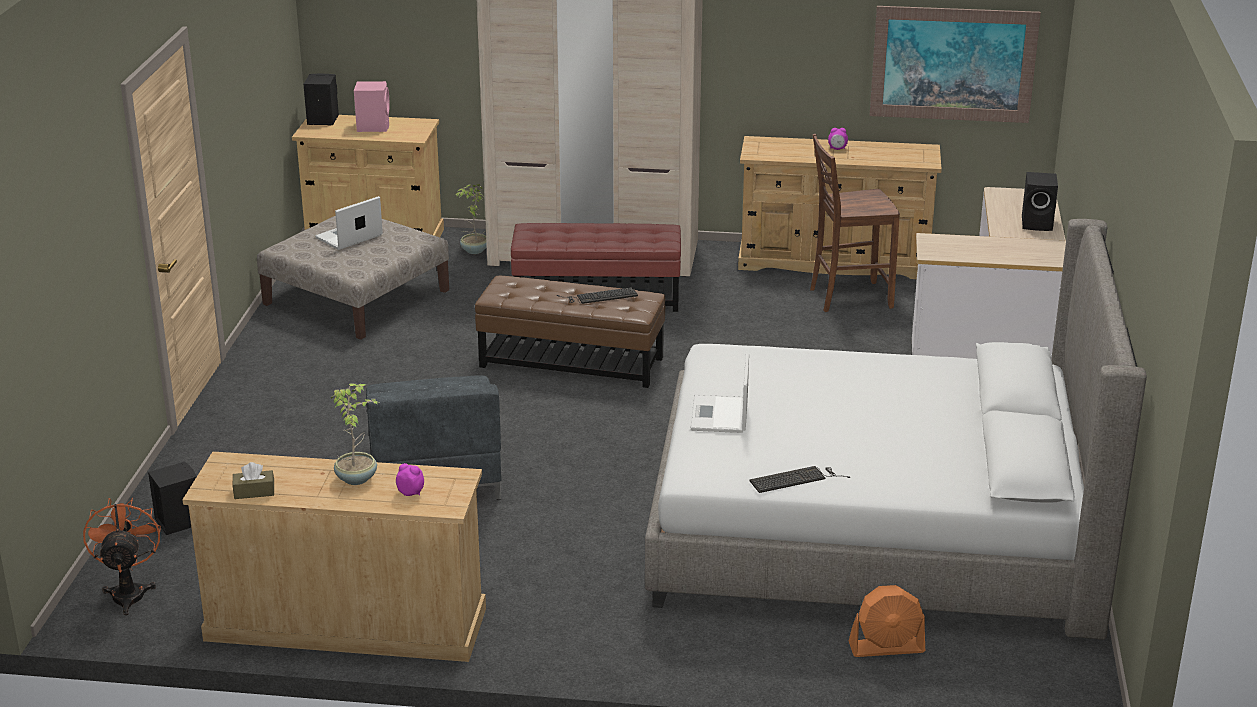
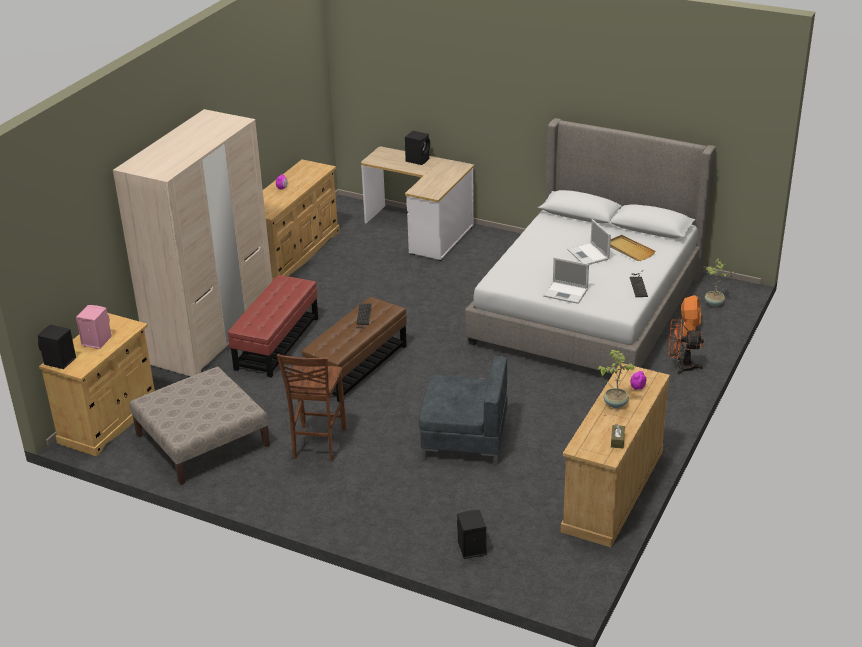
camera: 70 degrees left, 5 degrees up
orange fan [83,497,161,615] -> orange fan moved to [668,319,704,374]
laptop [315,196,383,250] -> laptop moved to [567,219,611,265]
potted plant [455,184,487,254] -> potted plant moved to [705,258,734,307]
brown chair [810,134,900,312] -> brown chair moved to [277,354,347,461]
picture [870,6,1041,123] -> none
none -> beige tray [610,235,655,261]

